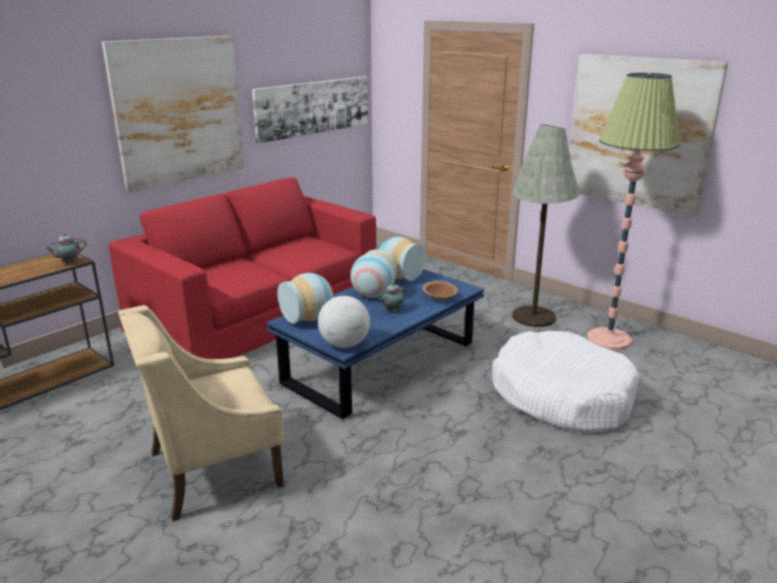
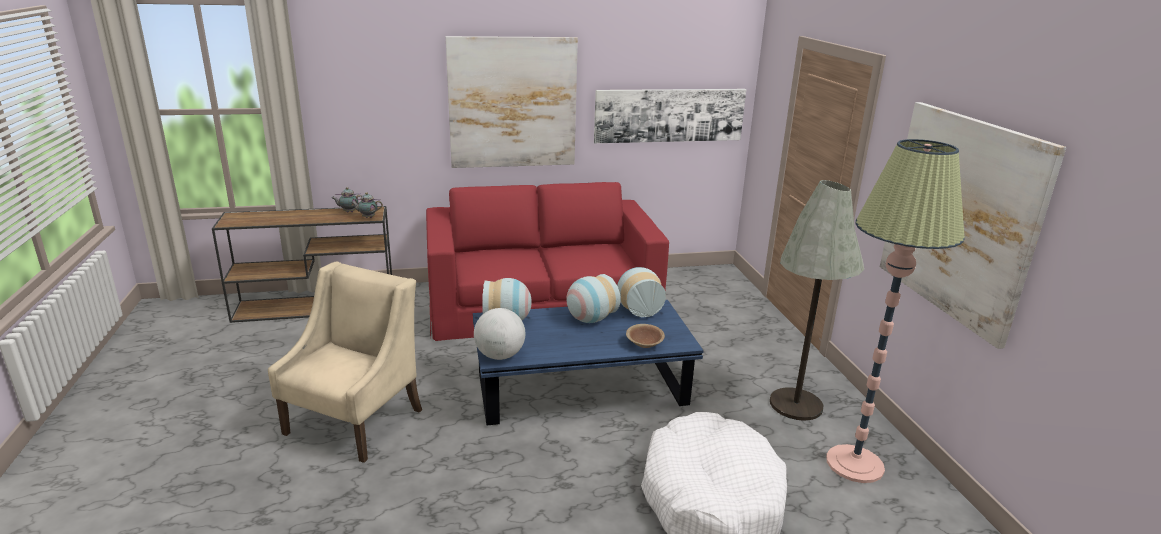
camera: 35 degrees right, 0 degrees up
beige armchair [118,305,284,521] -> beige armchair turned 105 degrees clockwise [268,261,422,463]
teapot [379,282,406,312] -> teapot moved to [332,187,362,212]

